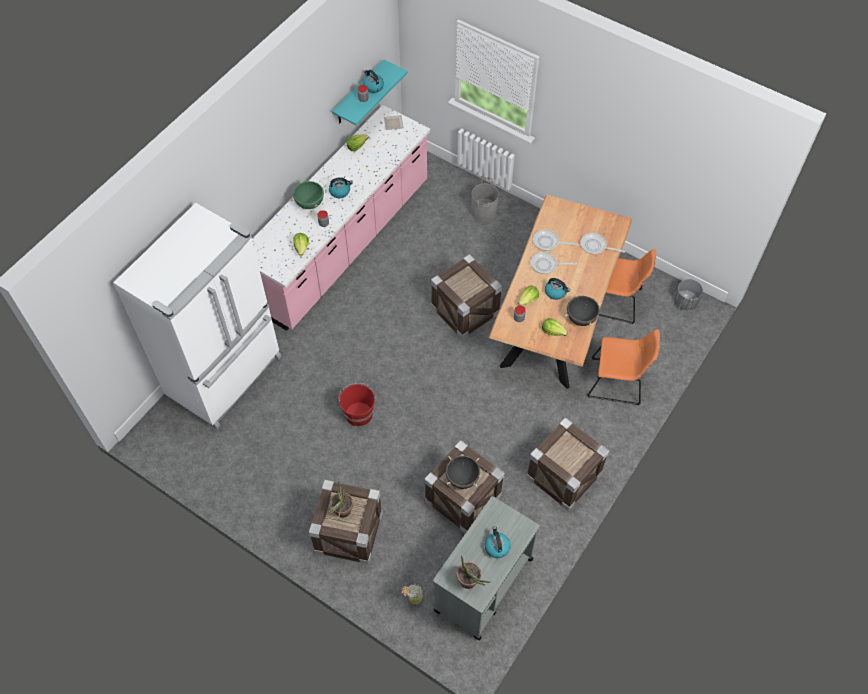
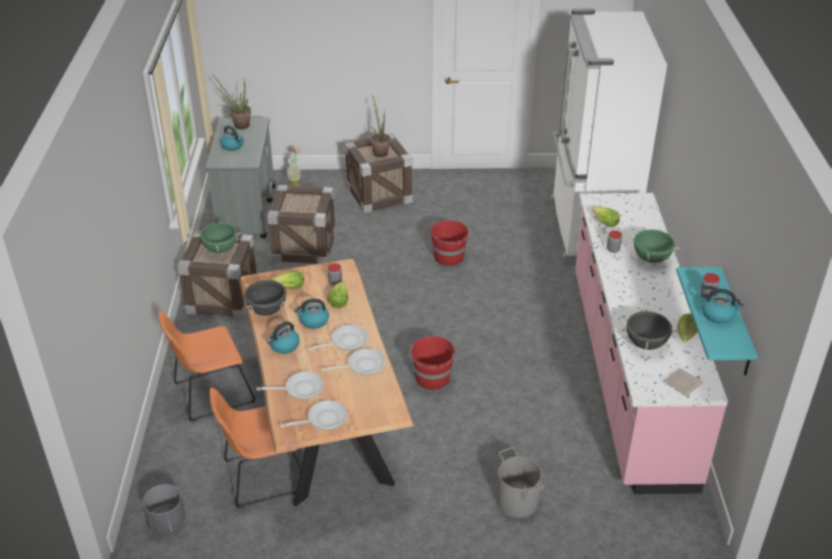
camera: 145 degrees right, 20 degrees down
kettle [329,177,353,198] -> kettle moved to [267,321,300,354]
crate [431,254,502,340] -> red bucket [410,336,455,390]
black cooking pot [446,455,480,489] -> black cooking pot moved to [621,309,678,350]
none -> green cooking pot [195,221,241,253]
none -> frying pan [280,400,348,430]

